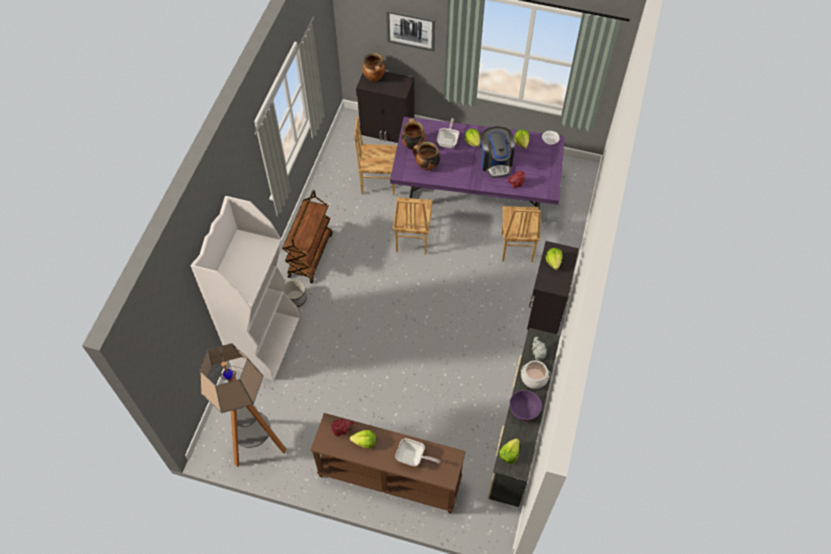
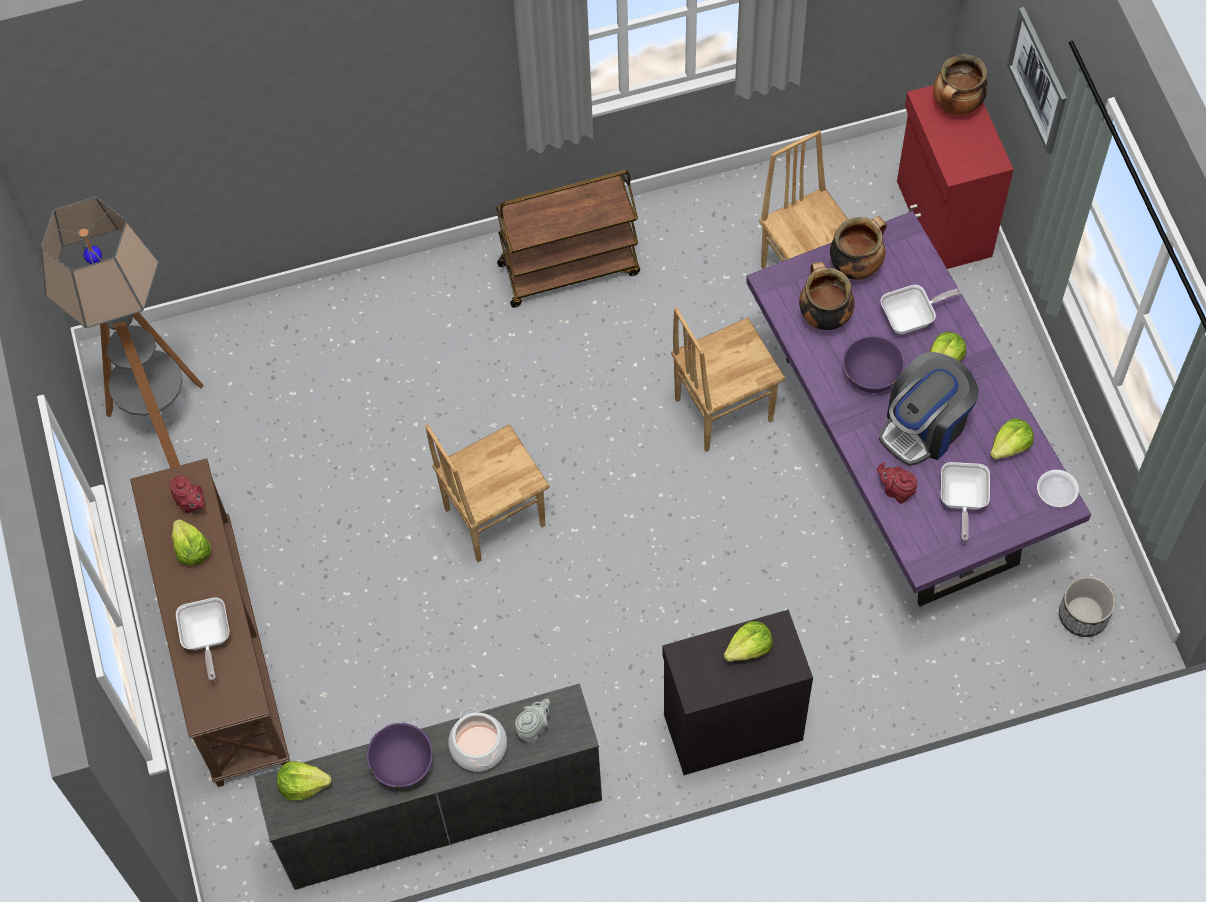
camera: 60 degrees right, 5 degrees up
white bookcase [191,196,299,381] -> none
planter [284,280,307,307] -> planter moved to [1059,576,1116,637]
black cabinet [356,72,414,143] -> red cabinet [897,85,1014,269]
brown chair [502,206,541,262] -> brown chair moved to [425,424,550,562]
none -> purple bowl [843,336,905,393]
none -> frying pan [941,462,990,540]

